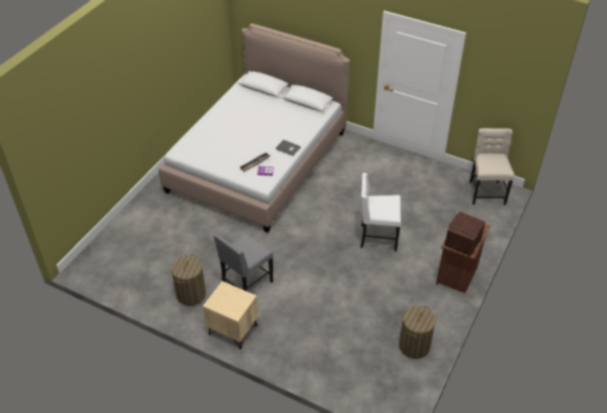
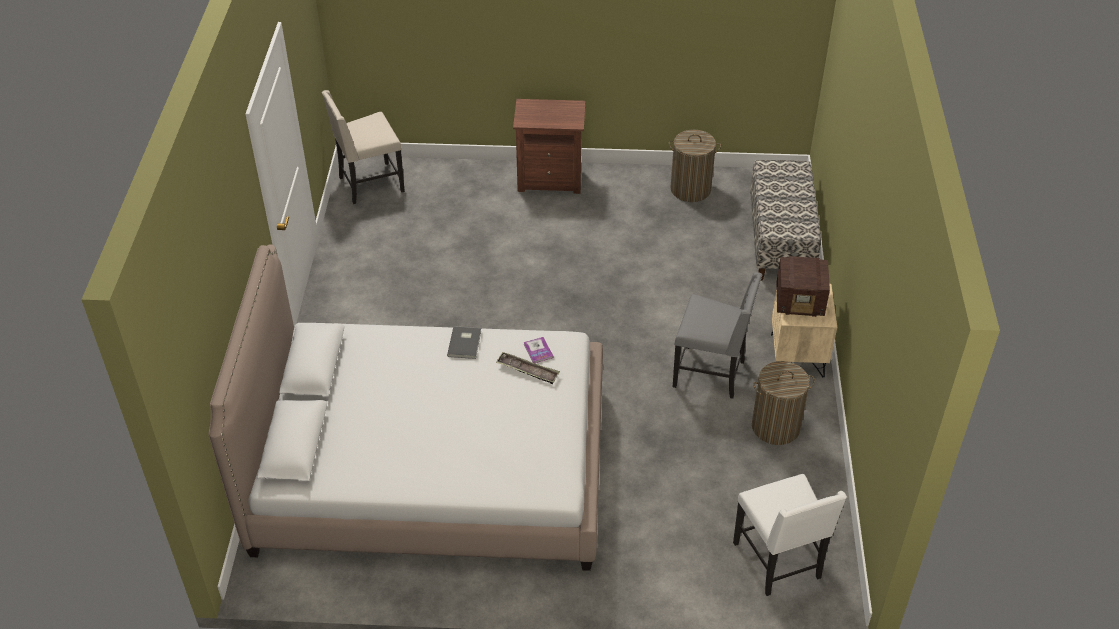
camera: 115 degrees left, 0 degrees up
white chair [361,173,401,251] -> white chair moved to [733,474,847,596]
radio [445,211,485,256] -> radio moved to [776,256,830,317]
none -> bench [750,160,821,281]

